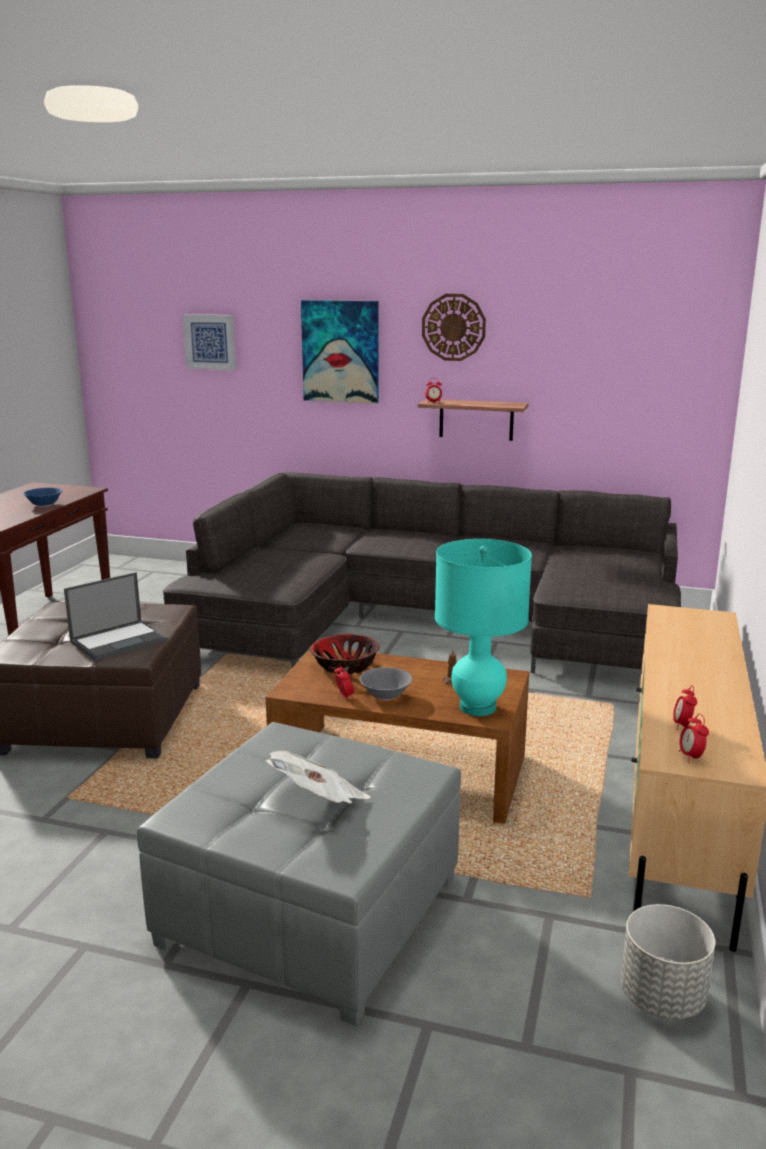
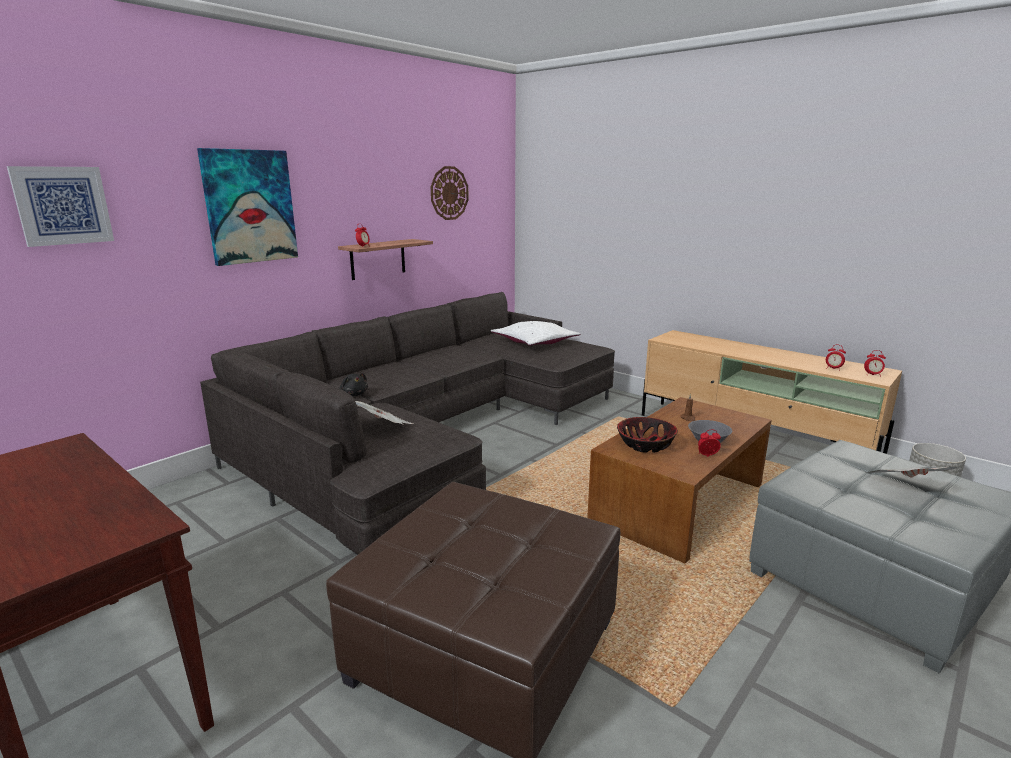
camera: 65 degrees left, 0 degrees up
blue bowl [23,487,63,507] -> none
laptop [64,572,168,661] -> none
wall clock [422,294,486,361] -> wall clock moved to [431,166,469,220]
turquoise table lamp [435,539,532,716] -> none
none -> black plush toy [339,373,368,396]
none -> newspaper [355,401,414,425]
none -> white pillow [491,321,580,346]

